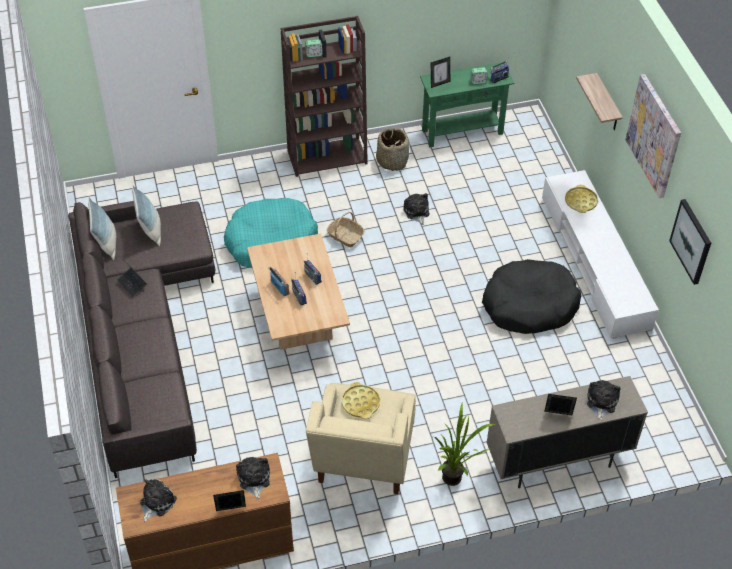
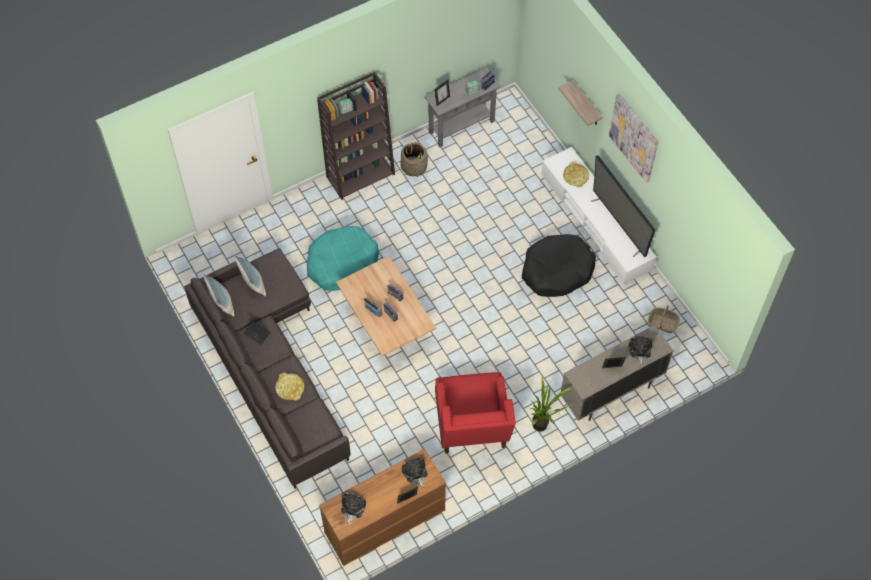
camera: 15 degrees left, 10 degrees up
beige armchair [306,383,416,494] -> red armchair [435,372,516,454]
basket [327,212,365,248] -> basket moved to [648,305,680,333]
yellow tray [342,382,380,419] -> yellow tray moved to [275,373,304,401]
plush toy [403,193,430,225] -> none
green console table [420,62,514,147] -> grey console table [424,68,501,147]
picture [669,199,711,285] -> none
none -> television [591,155,656,257]

